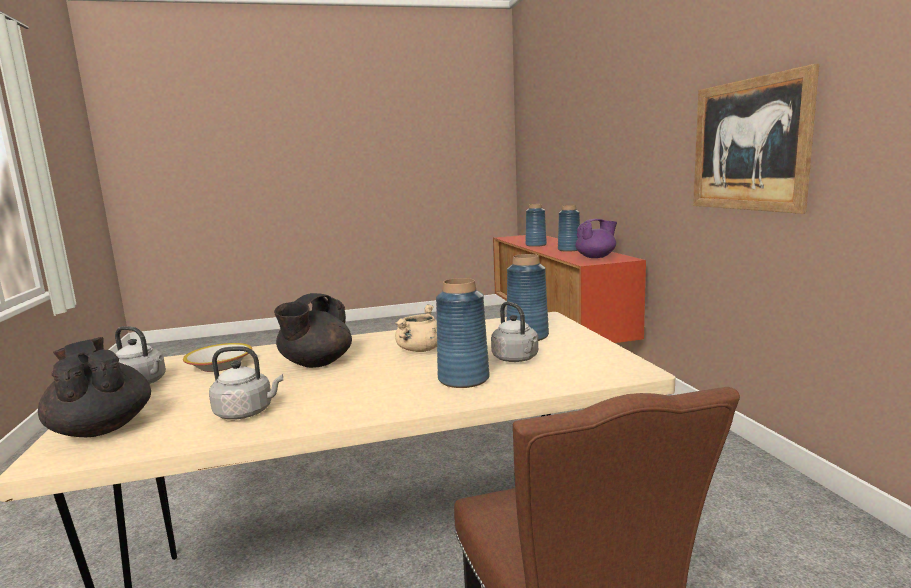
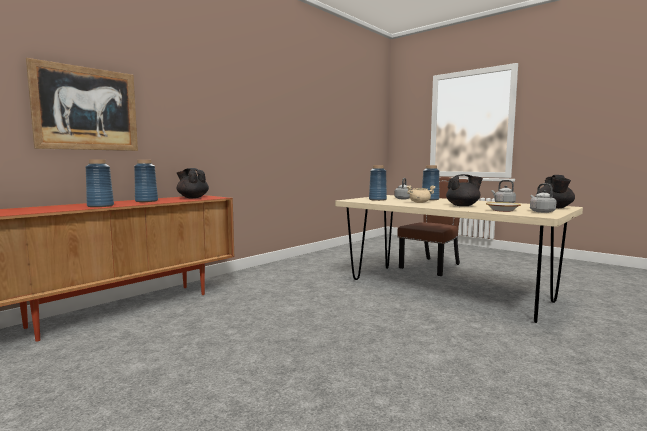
camera: 125 degrees left, 5 degrees down
purple teapot [575,219,617,258] -> black teapot [177,168,209,198]
picture [693,64,819,214] -> picture moved to [26,58,138,151]

